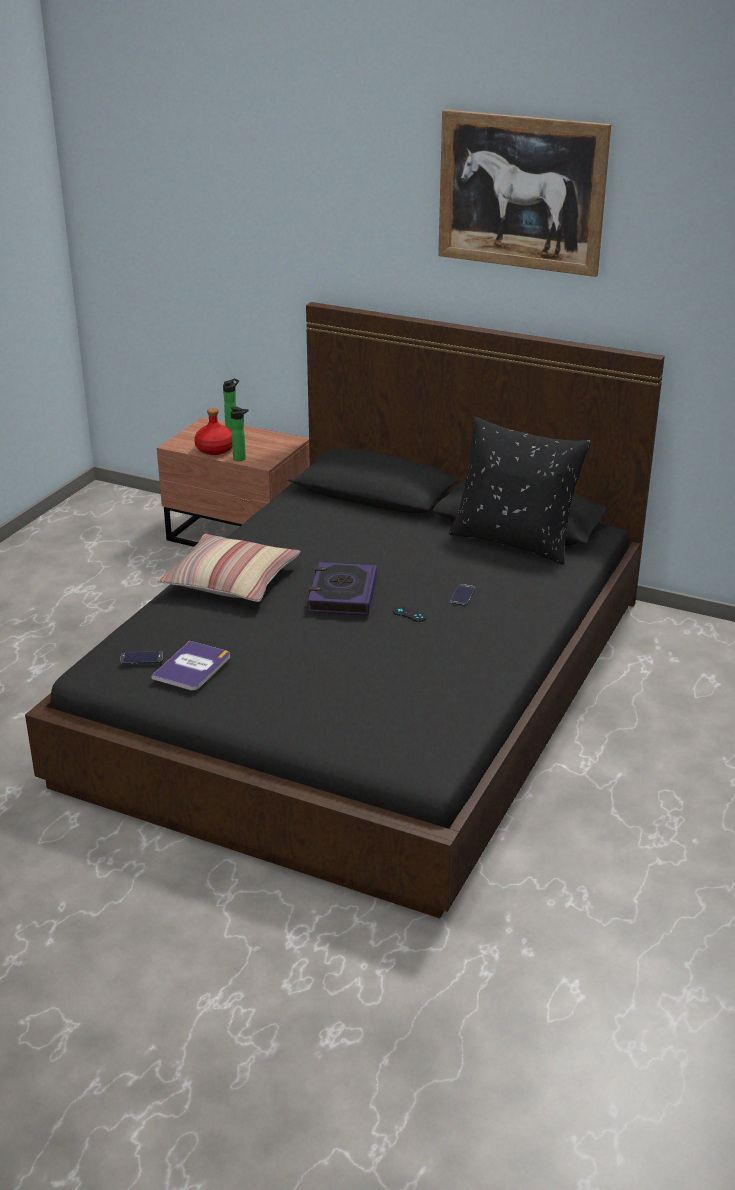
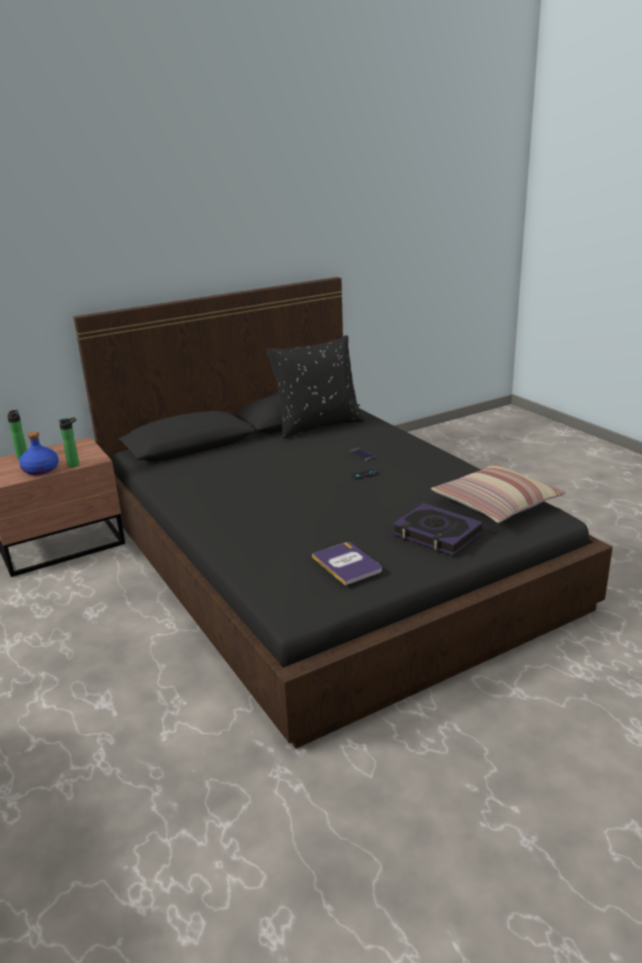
camera: 55 degrees left, 5 degrees down
phone [120,651,163,665] -> none
pillow [157,534,301,602] -> pillow moved to [431,463,565,523]
red bottle [194,408,232,455] -> blue bottle [19,432,59,475]
book [308,562,377,615] -> book moved to [392,503,483,556]
picture [438,109,611,277] -> none

